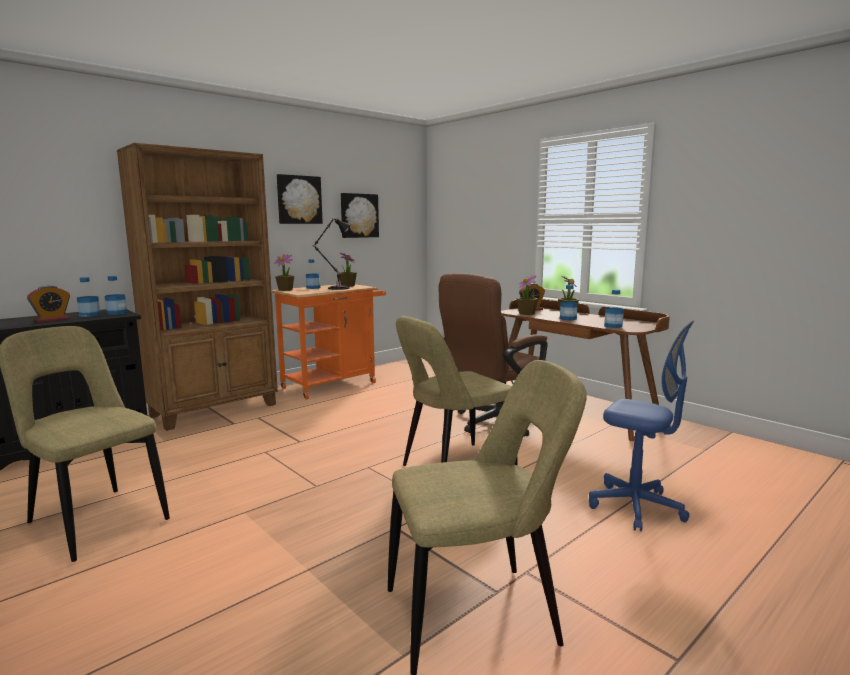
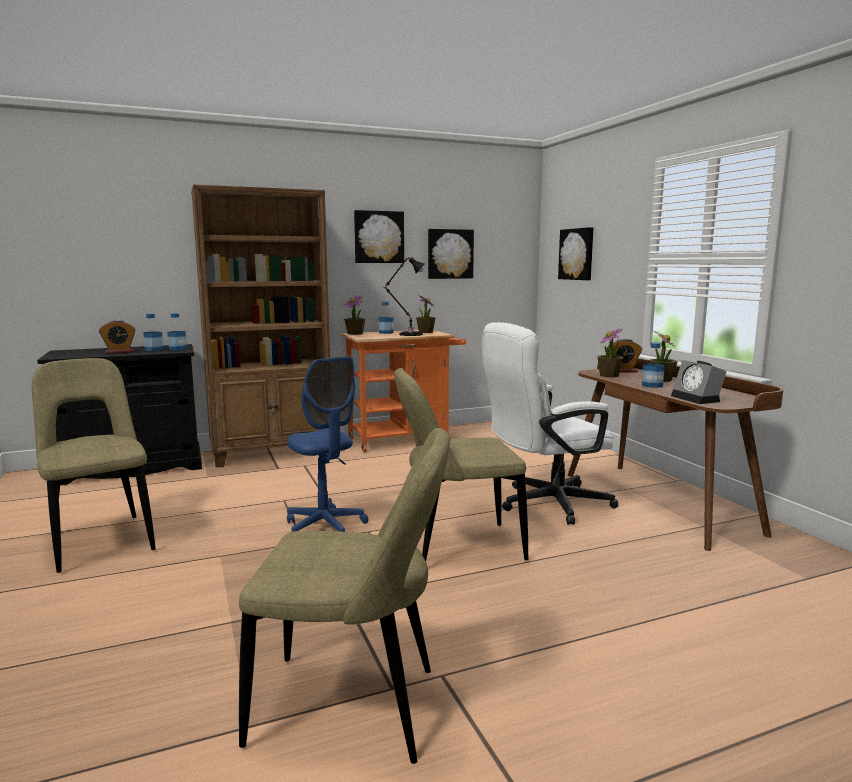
camera: 20 degrees right, 0 degrees up
brown office chair [439,273,548,437] -> white office chair [482,322,618,525]
blue office chair [589,321,694,531] -> blue office chair moved to [287,356,368,532]
bottle [604,289,624,328] -> alarm clock [671,360,727,404]
none -> picture [558,227,593,280]

